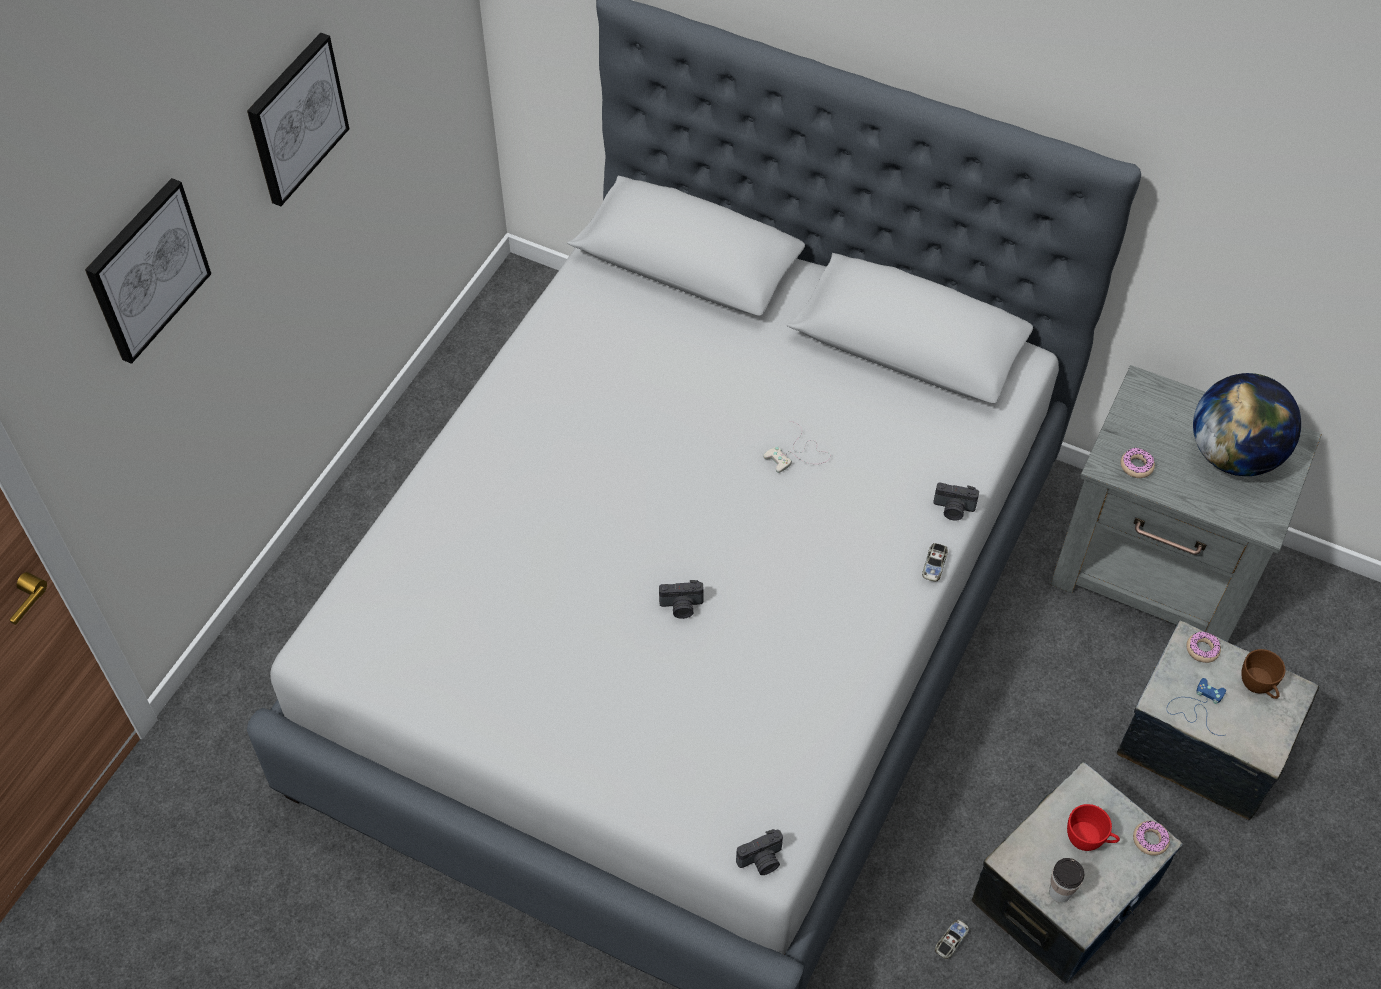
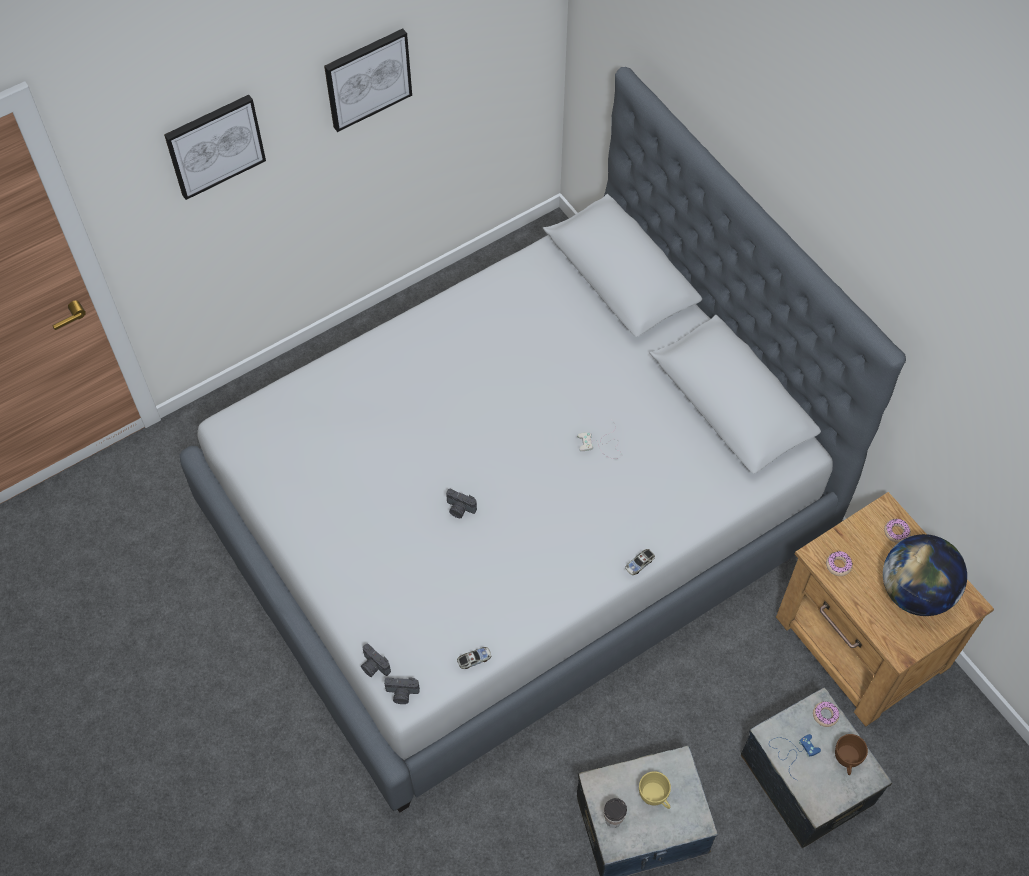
camera: 30 degrees right, 5 degrees up
camera [933,482,979,521] -> camera moved to [361,644,391,677]
toy car [935,920,969,959] -> toy car moved to [457,647,491,669]
grey nightstand [1050,365,1322,642] -> brown nightstand [776,492,994,727]
red cup [1067,804,1120,851] -> yellow cup [639,771,671,809]
donut [1133,821,1170,856] -> donut moved to [884,519,911,543]

